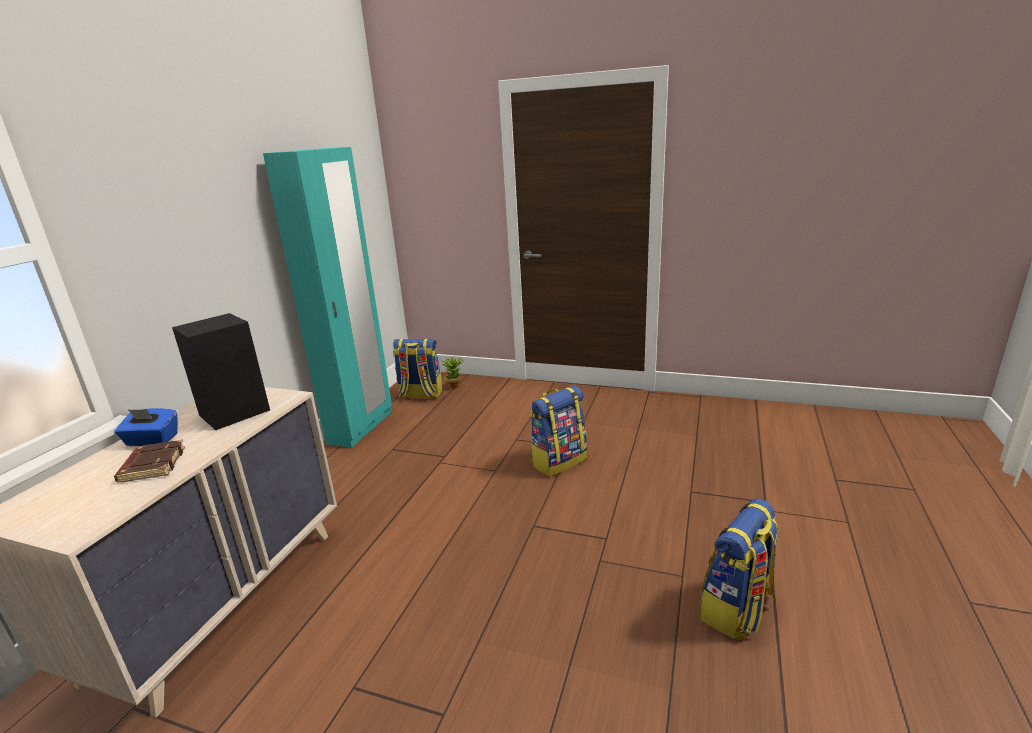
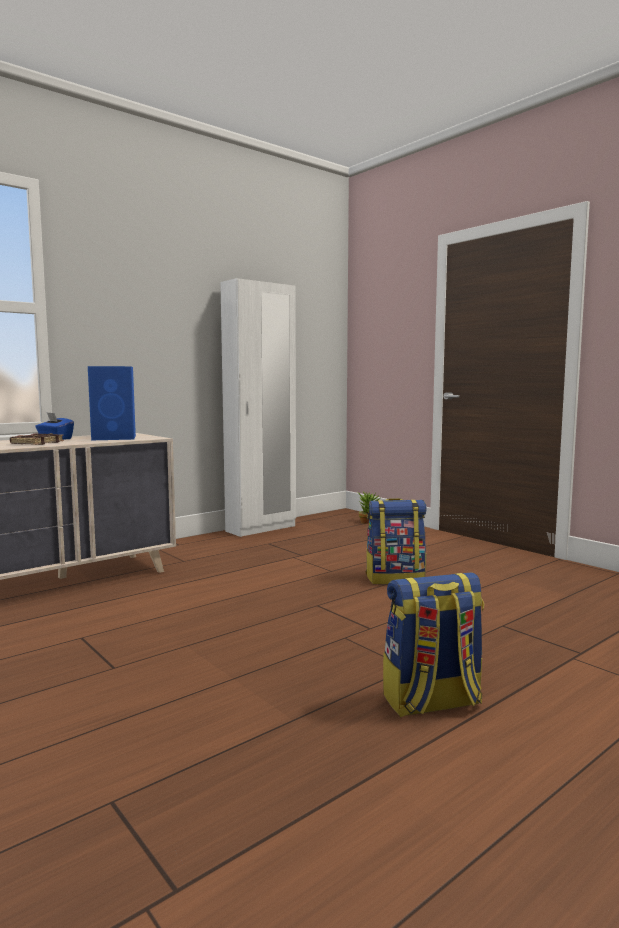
camera: 30 degrees right, 15 degrees down
black speaker [172,313,270,430] -> blue speaker [88,366,136,440]
turquoise wardrobe [263,147,392,448] -> white wardrobe [220,278,296,537]
backpack [393,339,442,398] -> none

